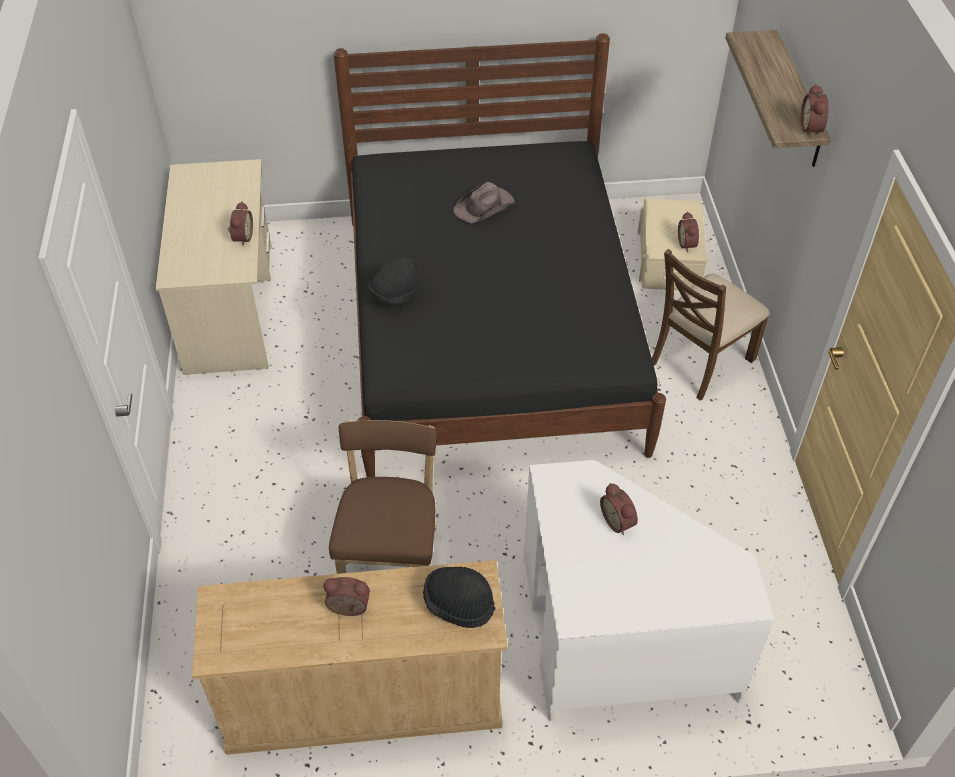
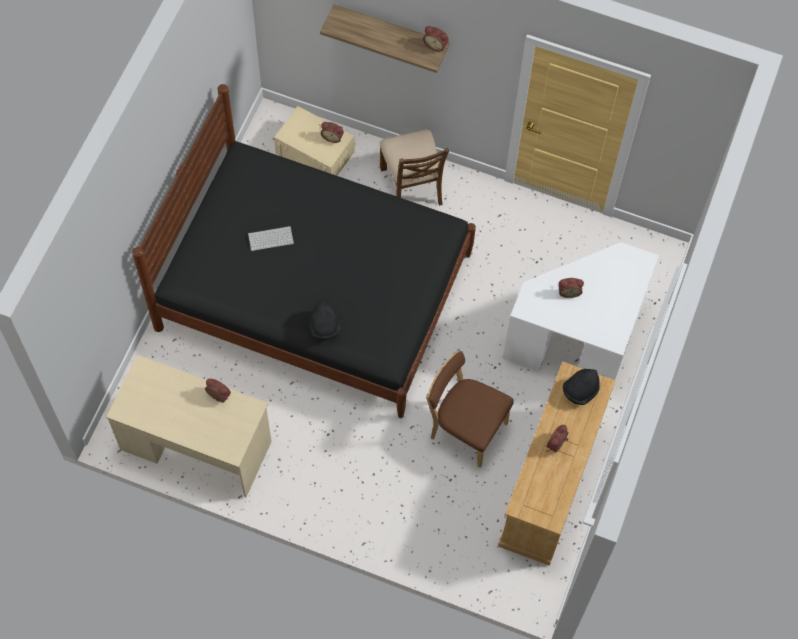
camera: 65 degrees left, 15 degrees up
brown hat [453,182,515,224] -> keyboard [248,226,294,251]

